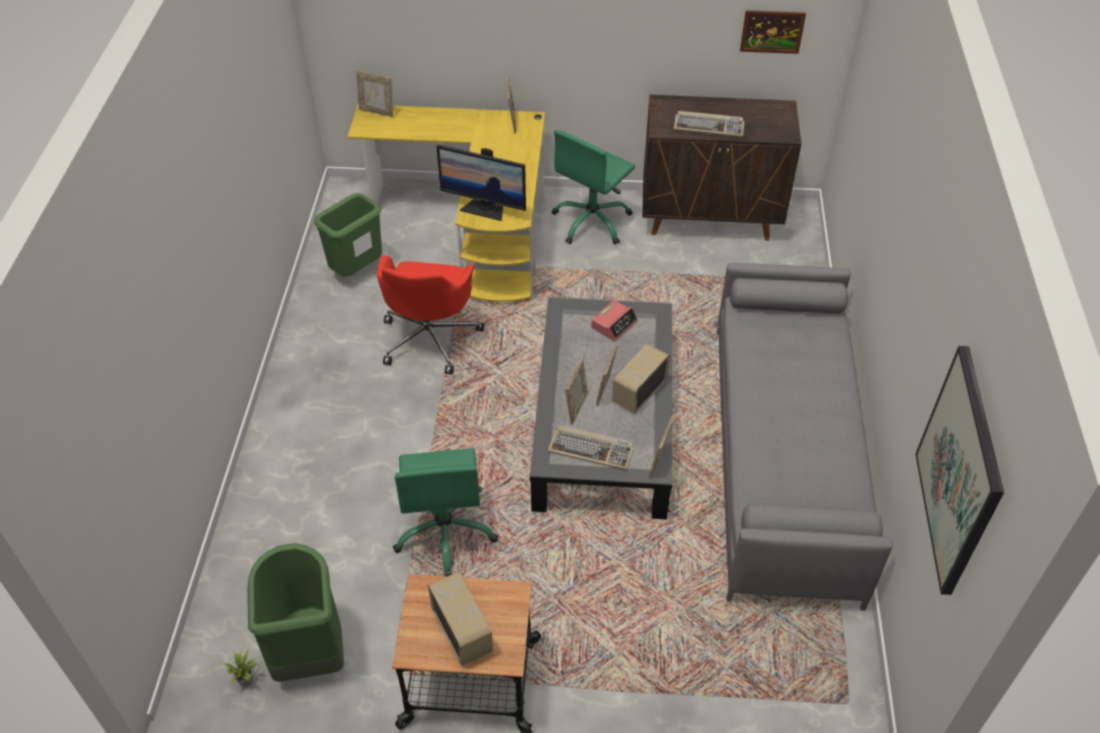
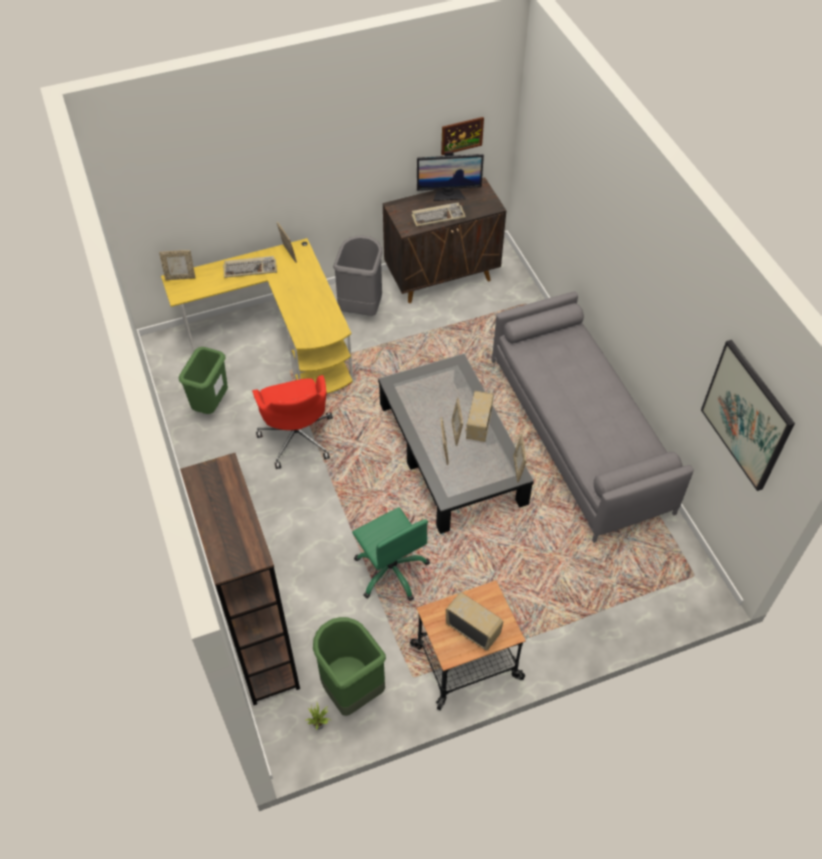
camera: 25 degrees left, 5 degrees up
monitor [436,145,526,221] -> monitor moved to [417,151,484,201]
keyboard [548,425,634,470] -> keyboard moved to [223,256,277,278]
green office chair [552,130,635,245] -> grey trash can [333,235,383,316]
alarm clock [591,300,638,341] -> none
none -> brown bookcase [180,453,300,705]

